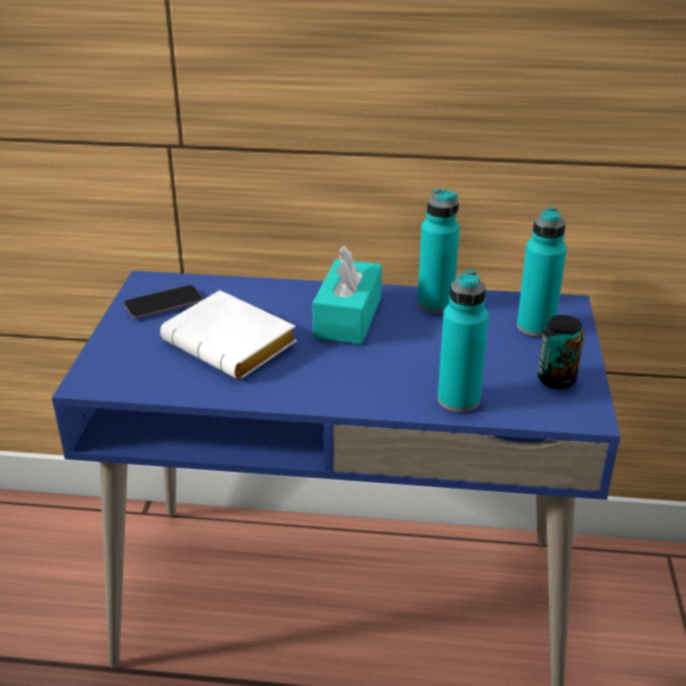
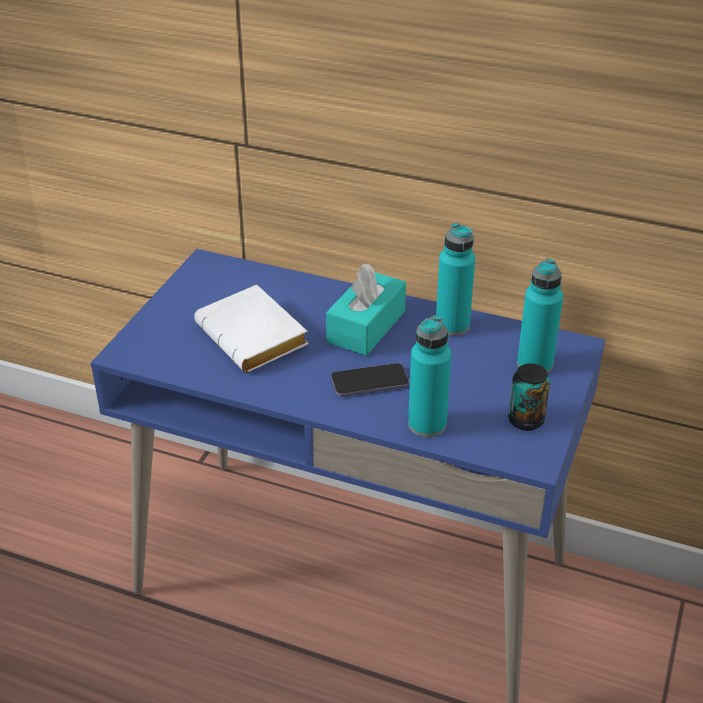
camera: 15 degrees right, 5 degrees up
phone [124,285,203,319] -> phone moved to [331,363,409,396]

